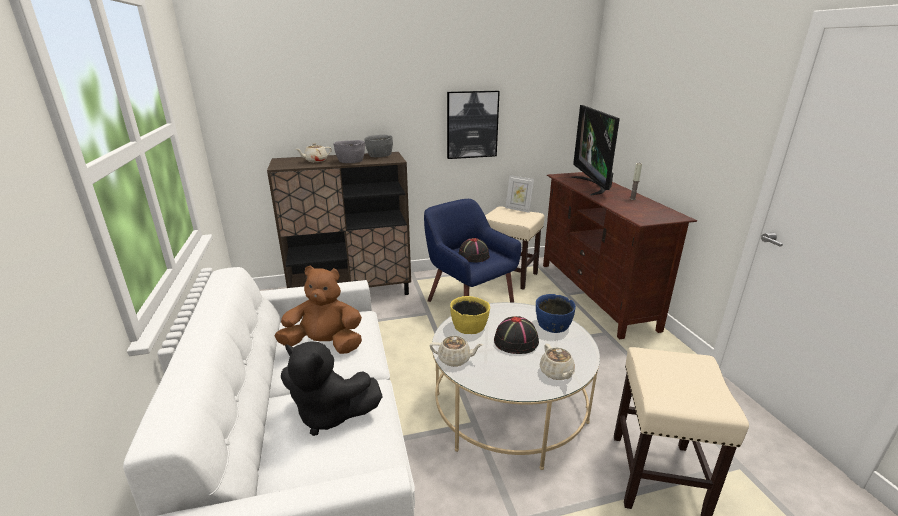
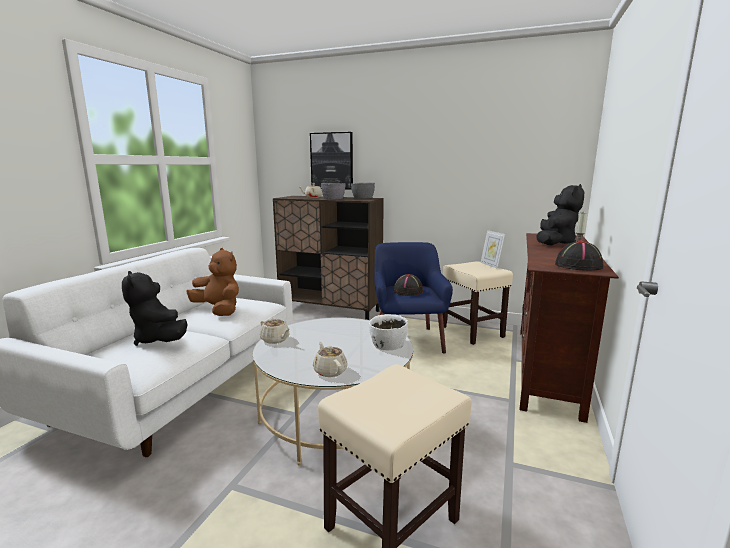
camera: 35 degrees right, 10 degrees down
picture [447,91,500,159] -> picture moved to [310,132,353,190]
yellow bowl [450,296,490,334] -> none
black hat [494,316,539,354] -> black hat moved to [555,240,604,271]
blue bowl [536,294,576,333] -> white bowl [369,314,408,350]
beige teapot [540,344,575,380] -> beige teapot turned 135 degrees clockwise [313,341,348,377]
television [570,105,620,195] -> black plush toy [536,184,584,245]

